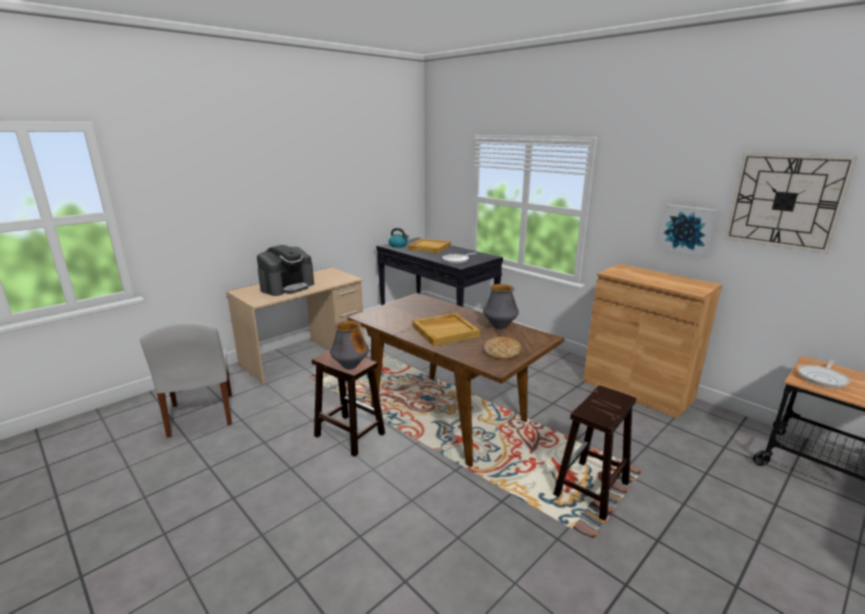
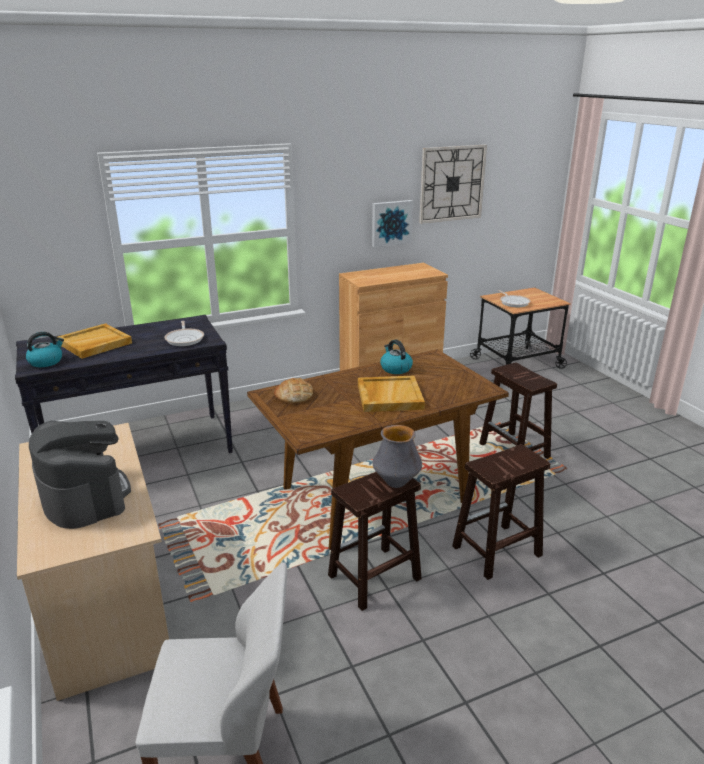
camera: 70 degrees left, 5 degrees up
vase [483,284,519,329] -> kettle [380,340,413,374]
bread [484,337,521,359] -> bread moved to [274,378,313,403]
none -> brown stool [452,444,550,580]

